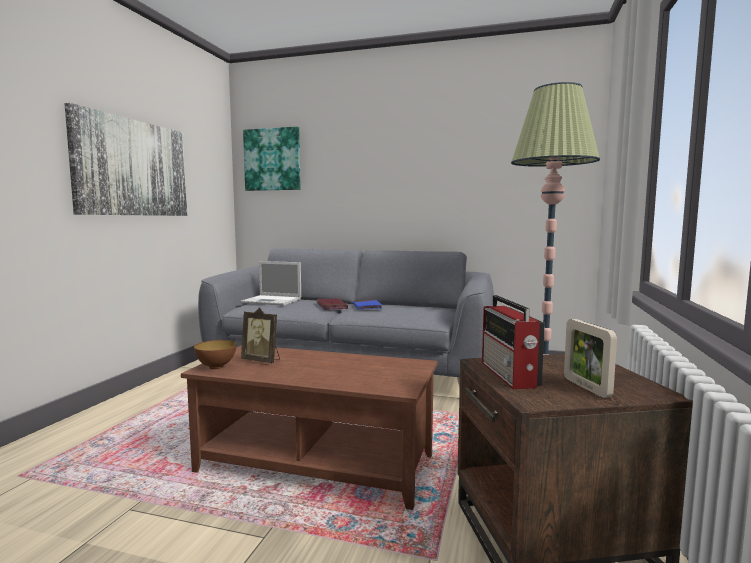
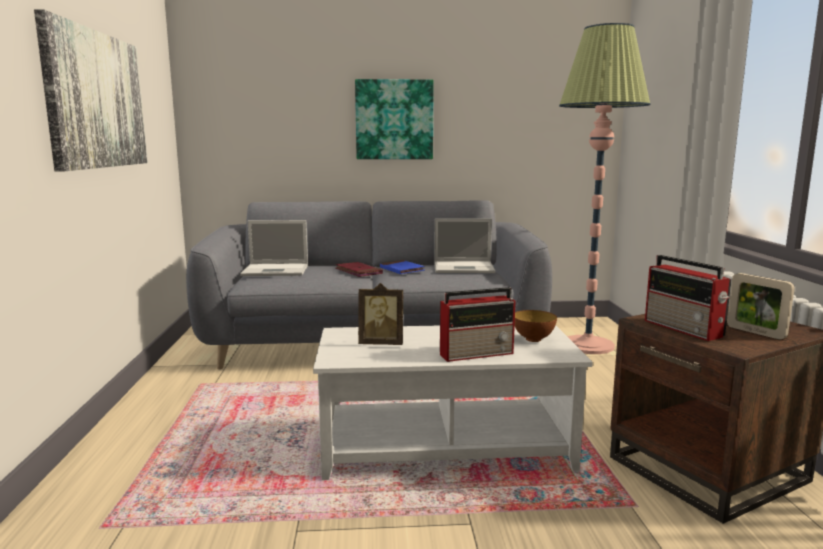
camera: 20 degrees left, 5 degrees up
brown coffee table [181,345,437,510] -> white coffee table [313,325,593,480]
bowl [194,340,237,369] -> bowl moved to [515,310,557,342]
picture [243,127,301,191] -> picture moved to [355,79,434,159]
none -> laptop [434,218,495,273]
none -> radio [440,287,515,362]

